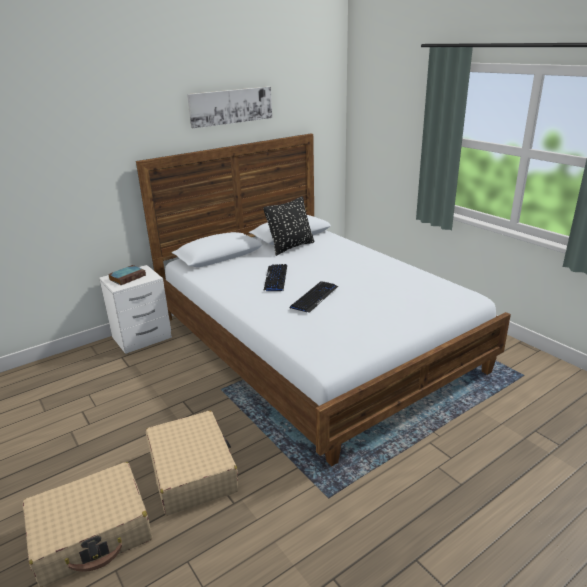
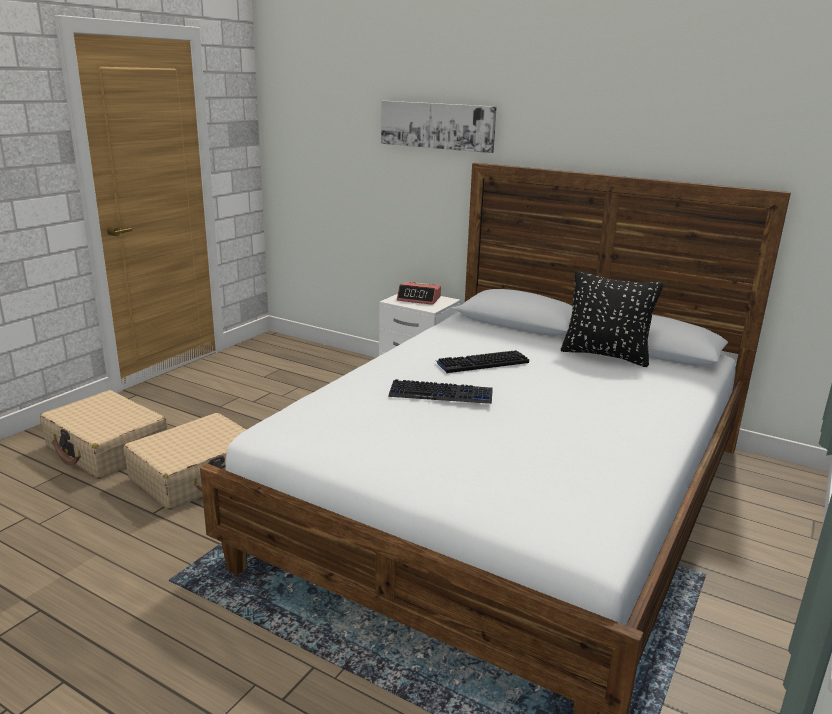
camera: 65 degrees right, 5 degrees down
book [108,265,146,285] -> alarm clock [397,282,441,305]
picture [187,86,272,128] -> picture moved to [381,101,497,153]

